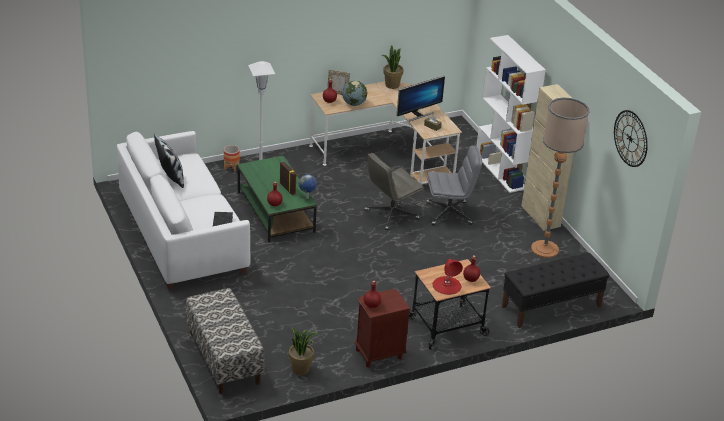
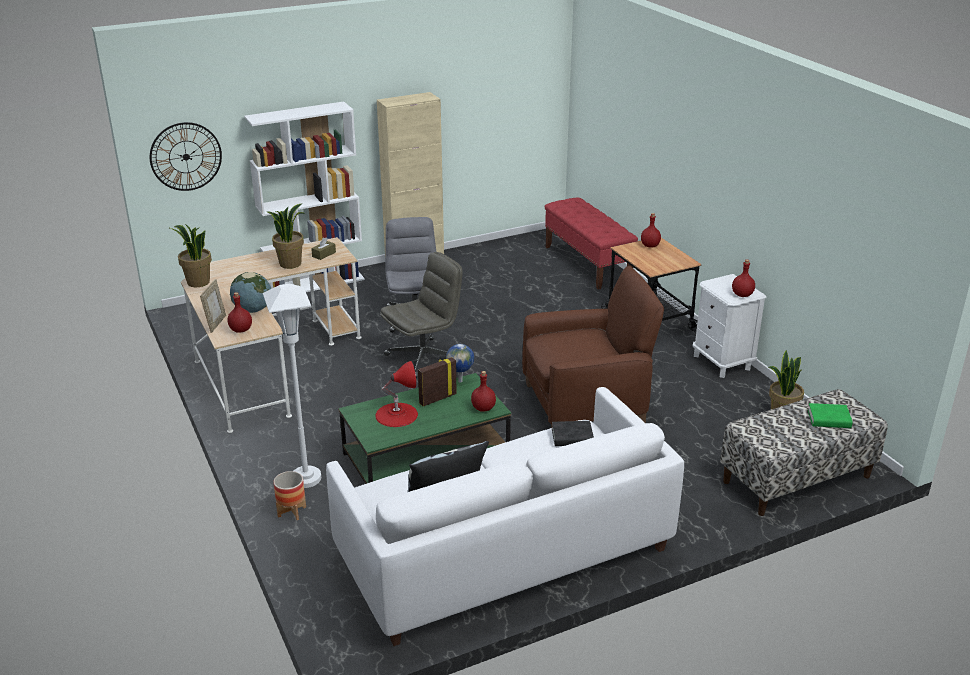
camera: 90 degrees left, 5 degrees down
brown nightstand [355,289,411,368] -> white nightstand [692,274,766,378]
grey office chair [364,153,424,231] -> grey office chair turned 90 degrees counterclockwise [380,252,463,378]
monitor [397,76,445,121] -> potted plant [266,204,305,269]
red table lamp [432,259,463,295] -> red table lamp moved to [375,361,418,427]
black bench [502,253,609,328] -> red bench [545,198,638,290]
floor lamp [531,97,590,258] -> none
wall clock [614,110,648,167] -> wall clock moved to [150,122,222,191]
none -> brown armchair [522,266,664,428]
none -> green book [808,403,852,428]

